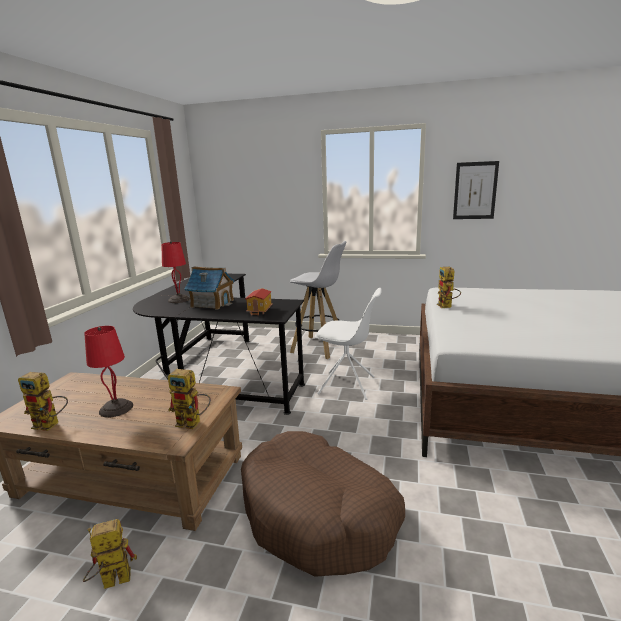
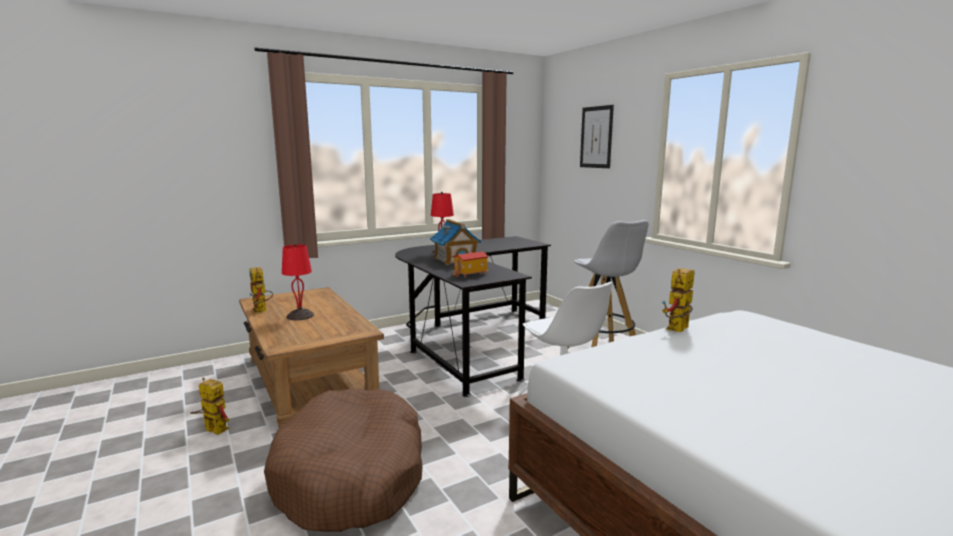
camera: 45 degrees right, 5 degrees down
toy robot [168,369,211,429] -> none
picture [453,161,499,219] -> picture moved to [580,105,614,168]

